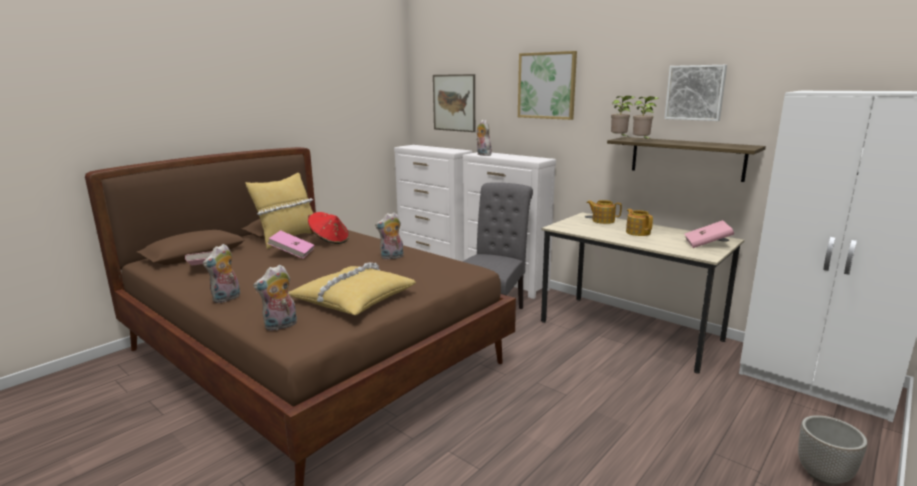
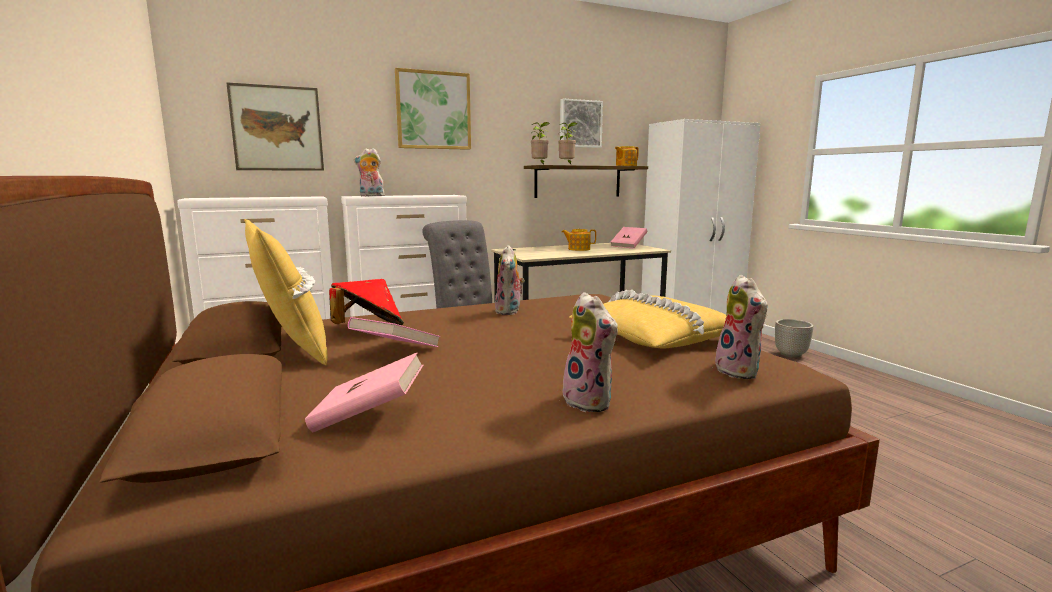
camera: 65 degrees left, 5 degrees down
teapot [587,200,622,224] -> teapot moved to [615,146,639,166]

